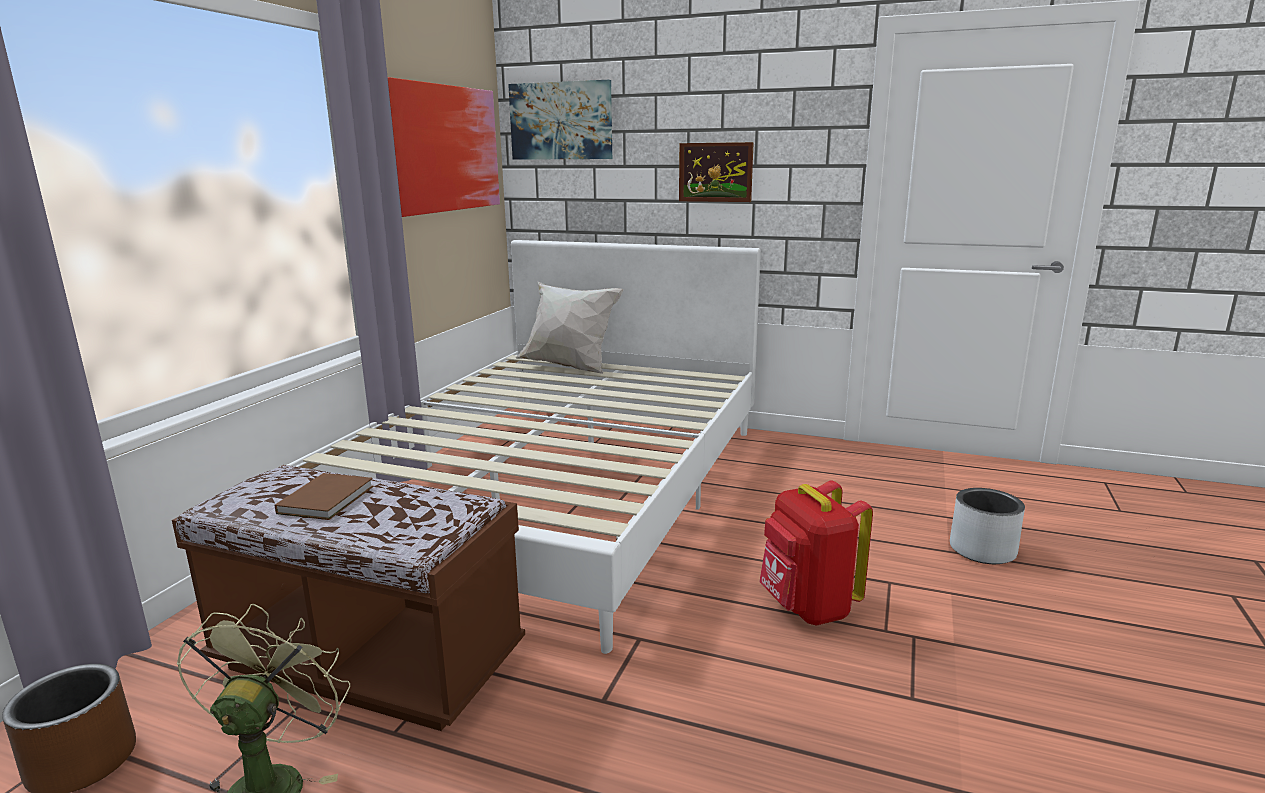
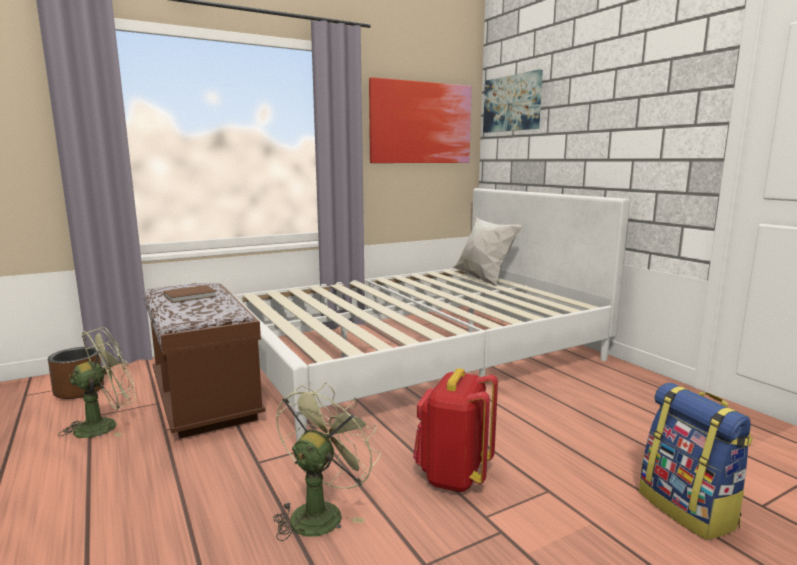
camera: 40 degrees right, 5 degrees down
picture [679,142,754,202] -> none
grey planter [950,488,1025,564] -> backpack [639,383,753,540]
none -> green fan [273,382,381,541]

